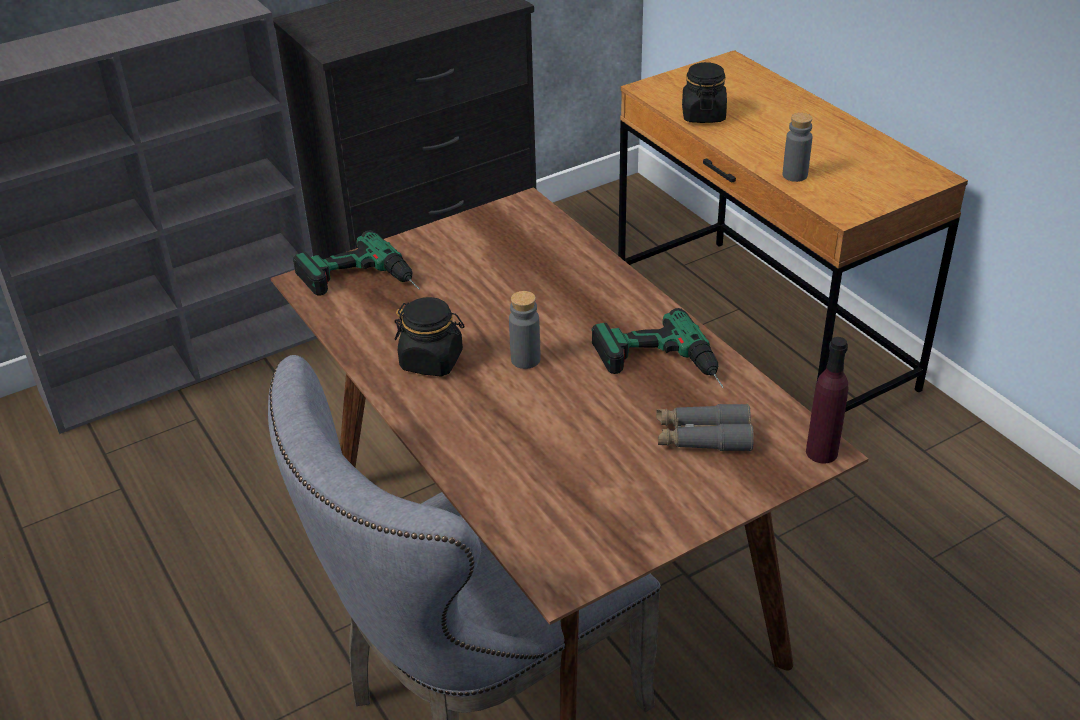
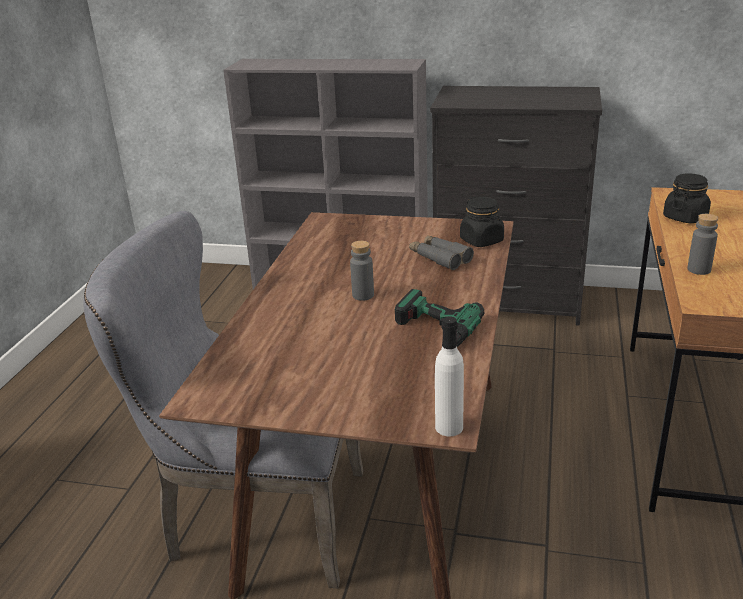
camera: 45 degrees right, 10 degrees down
power drill [293,230,420,295] -> none
black jar [395,297,465,376] -> black jar moved to [460,197,504,247]
grey binoculars [656,404,754,452] -> grey binoculars moved to [409,235,474,270]
purple bottle [806,337,848,463] -> white bottle [435,316,464,436]

